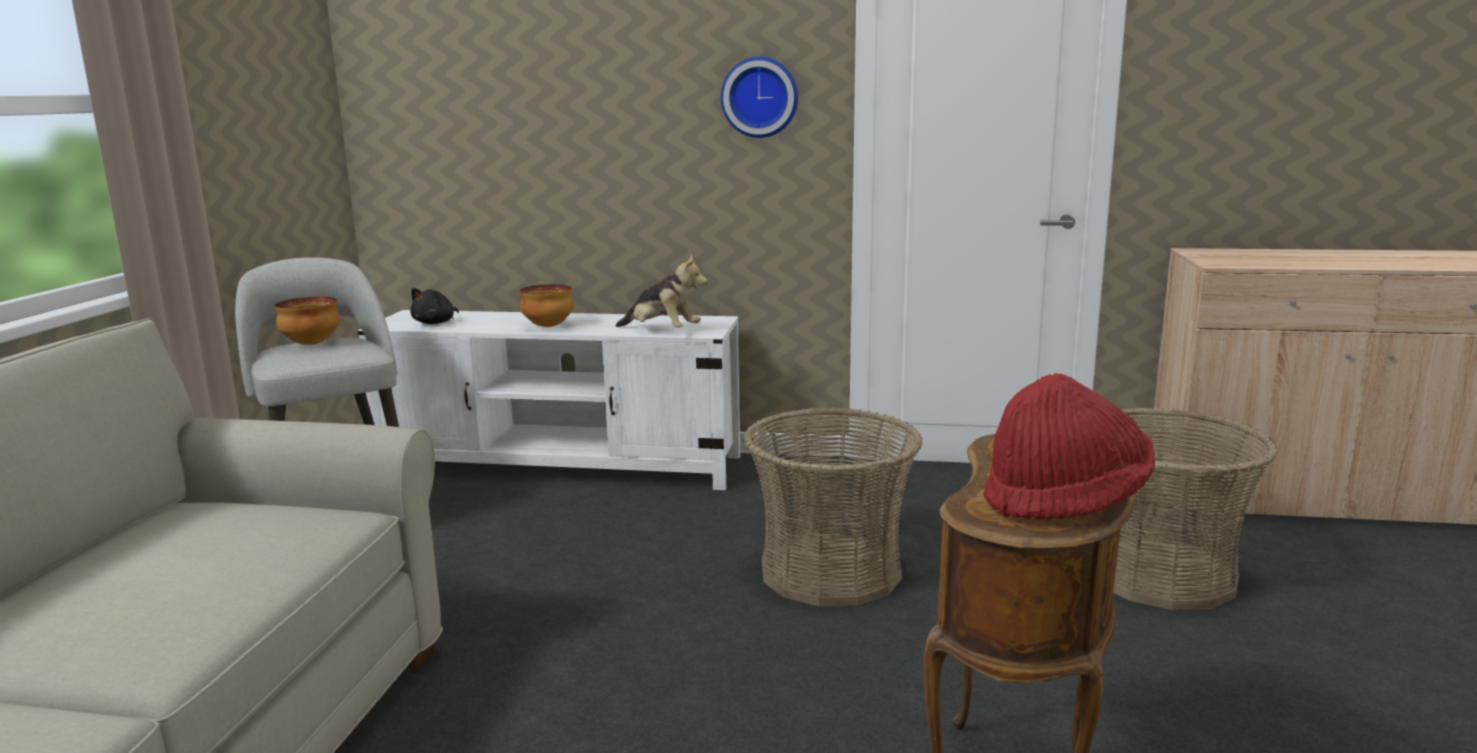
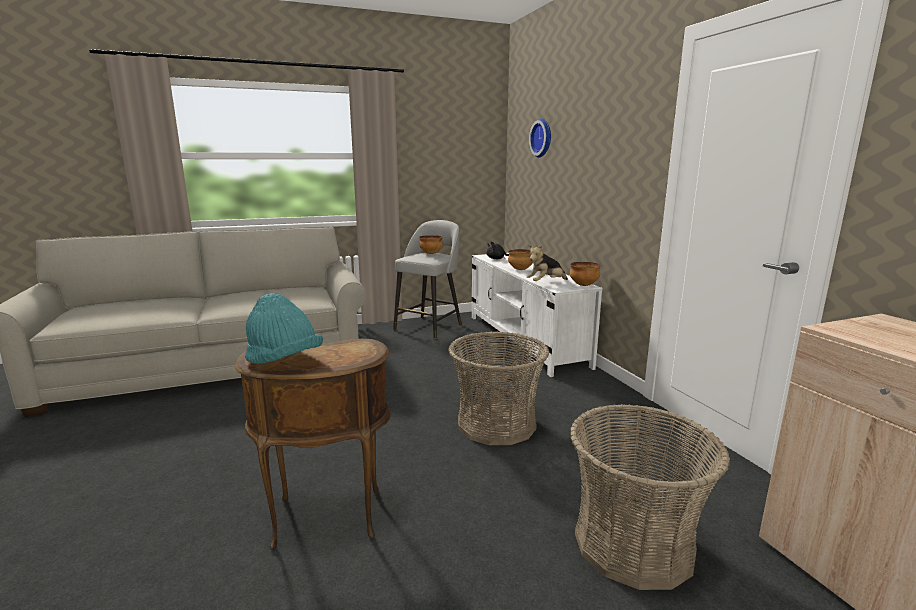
camera: 60 degrees right, 0 degrees up
plush toy [616,254,708,327] -> plush toy turned 60 degrees clockwise [526,244,568,281]
wall clock [721,57,798,138] -> wall clock moved to [529,118,551,158]
red hat [984,373,1155,520] -> turquoise hat [245,293,323,364]
none -> bowl [570,262,601,286]

